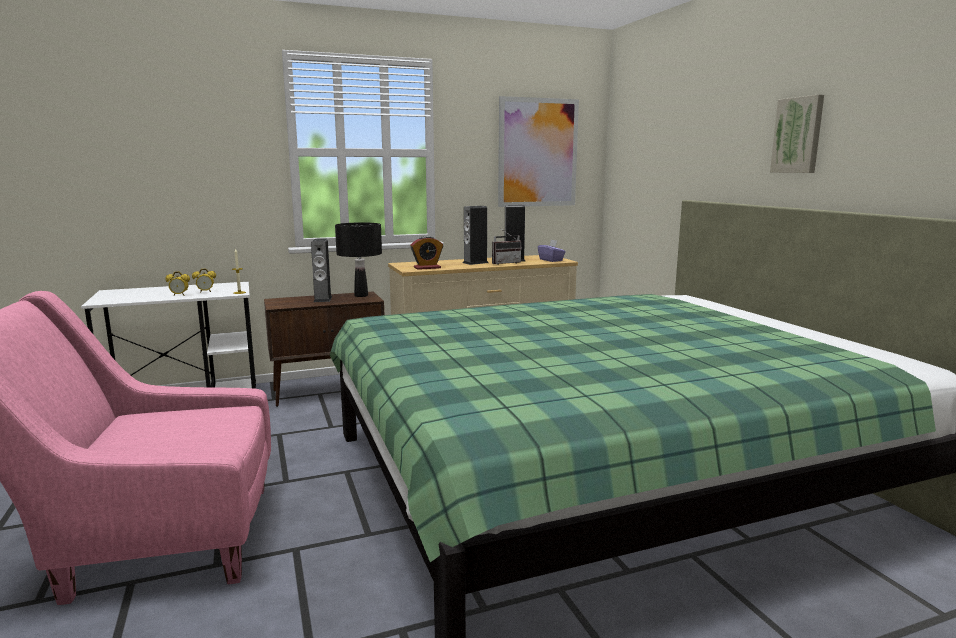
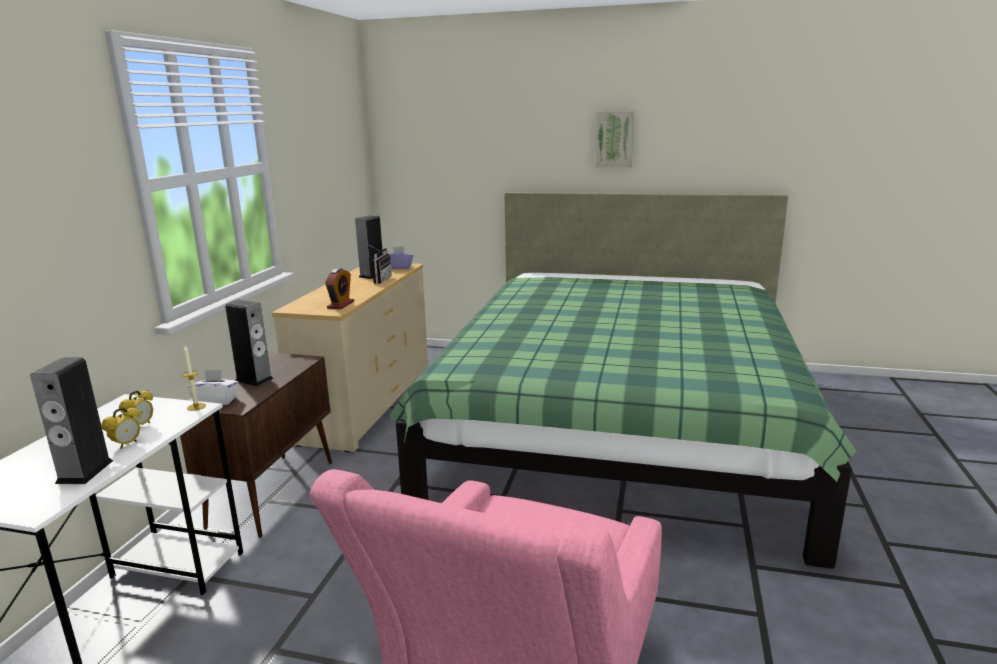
camera: 55 degrees left, 5 degrees up
black table lamp [335,222,382,297] -> none
speaker [463,206,488,265] -> speaker moved to [30,357,113,484]
picture [498,96,579,207] -> none
none -> white tissue box [187,370,238,405]

